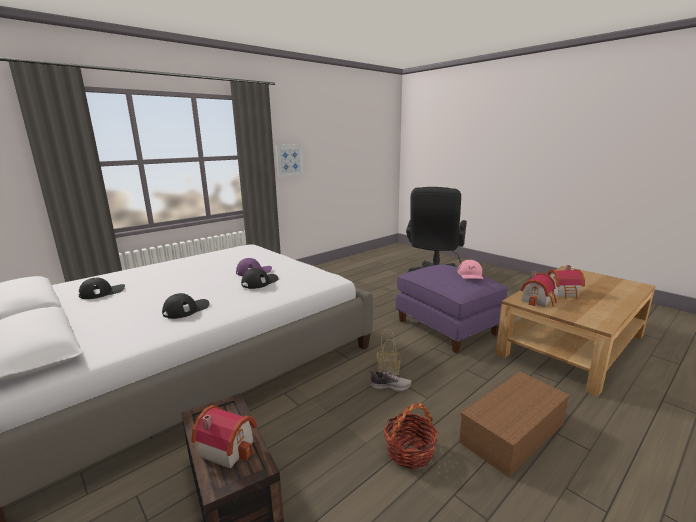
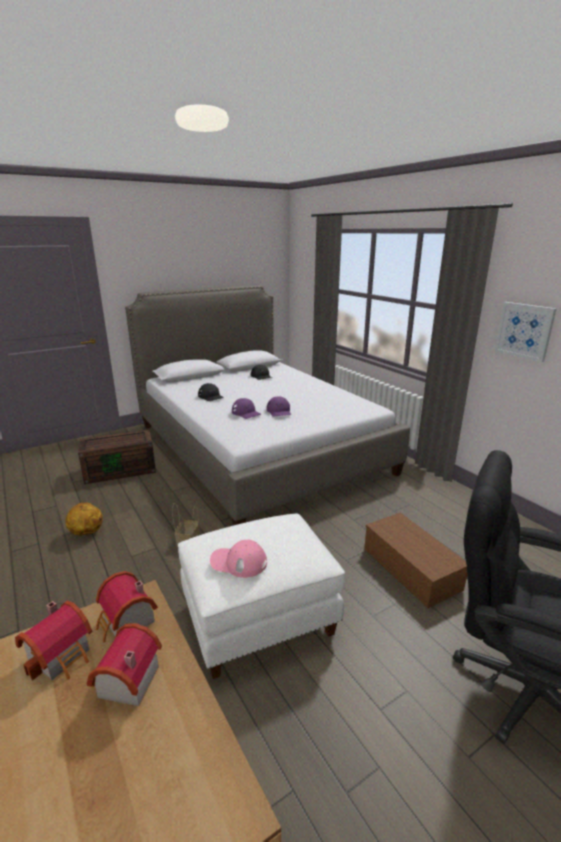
camera: 100 degrees right, 5 degrees up
toy house [191,405,257,469] -> toy house moved to [15,600,92,681]
black cap [241,268,278,289] -> purple cap [232,398,261,419]
shoe [369,370,412,391] -> none
basket [384,403,438,470] -> basketball [65,503,103,535]
purple ottoman [396,264,508,353] -> white ottoman [178,514,345,679]
brown storage box [459,371,570,477] -> brown storage box moved to [364,513,467,608]

